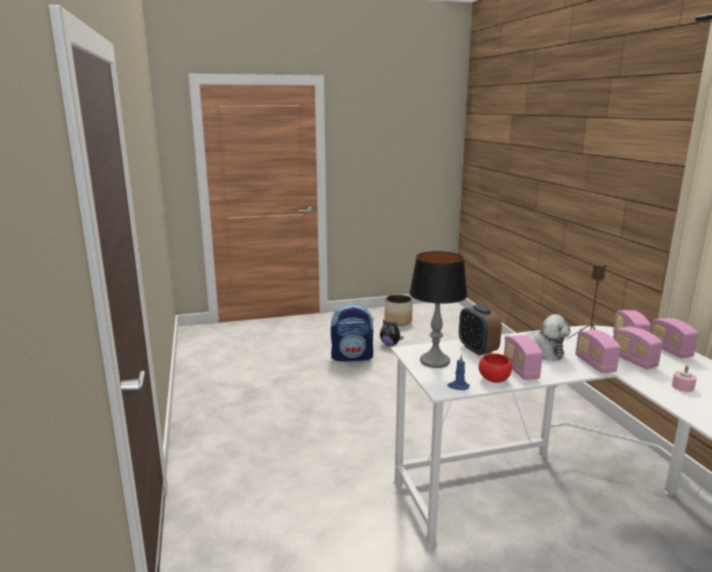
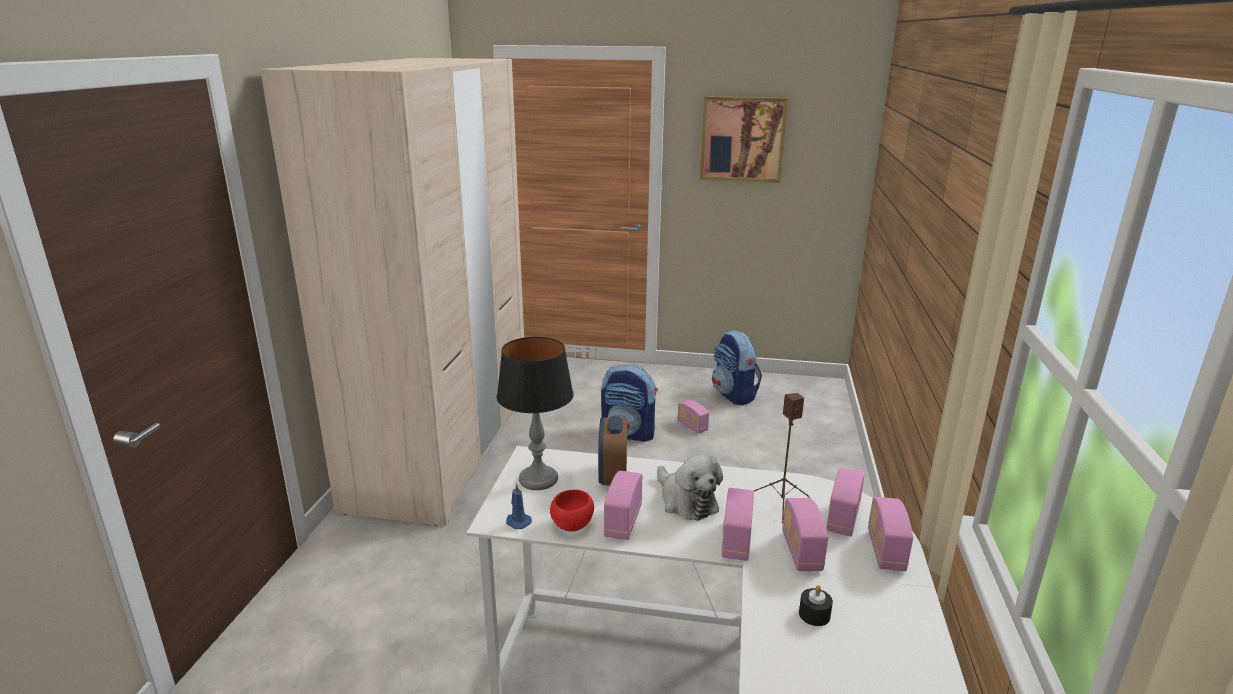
camera: 25 degrees right, 5 degrees up
plush toy [380,320,404,346] -> radio [677,400,709,433]
planter [385,295,413,326] -> backpack [712,330,762,406]
pink candle [672,366,697,392] -> black candle [799,585,833,626]
none -> beige wardrobe [260,58,524,526]
none -> picture [700,96,788,183]

